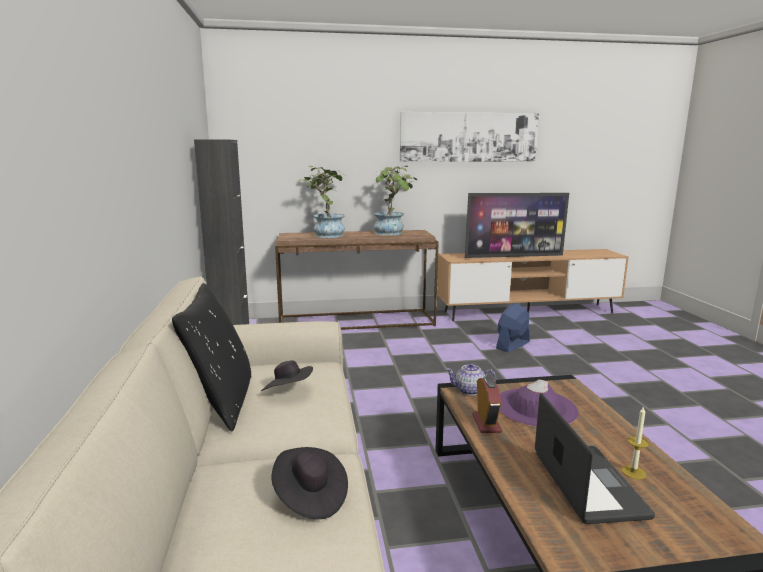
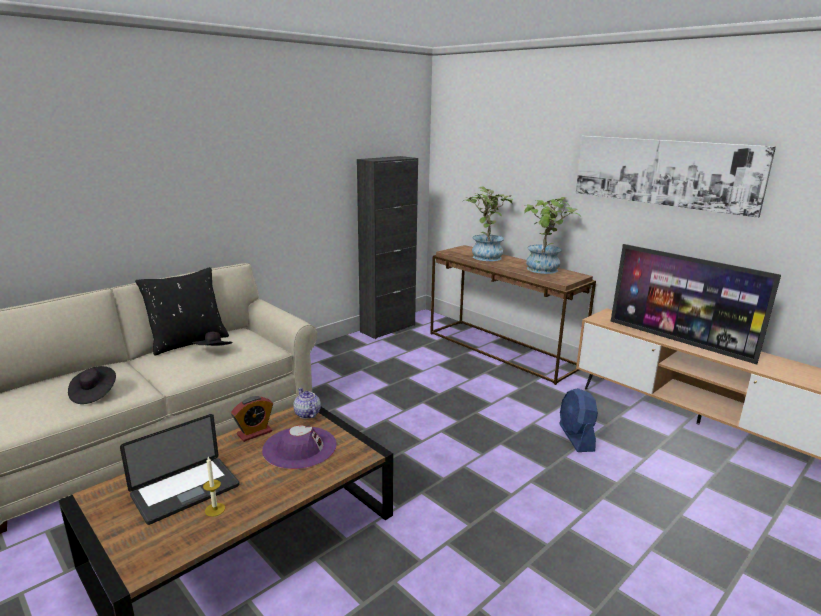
camera: 55 degrees right, 5 degrees up
blue fan [496,303,530,352] -> blue fan turned 105 degrees counterclockwise [559,388,598,452]

